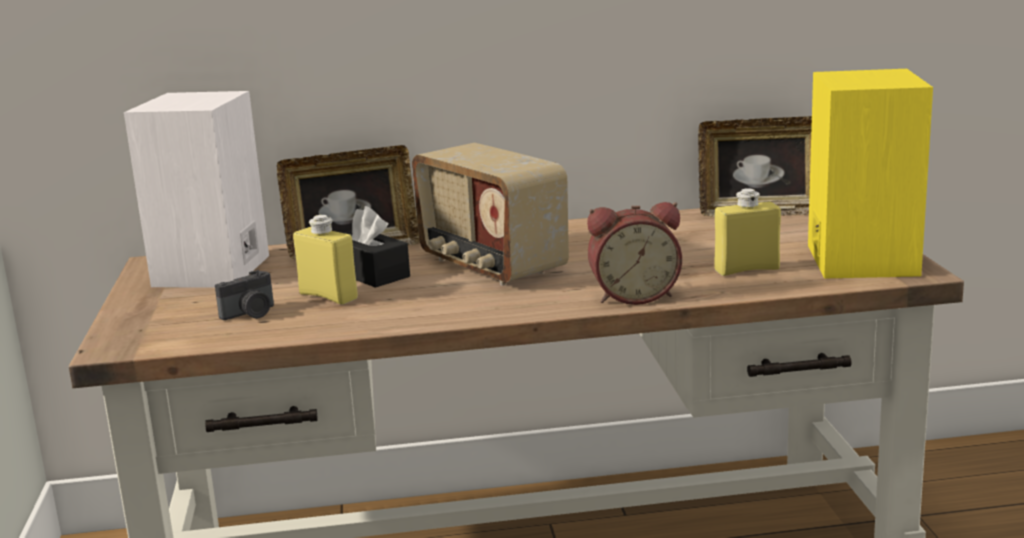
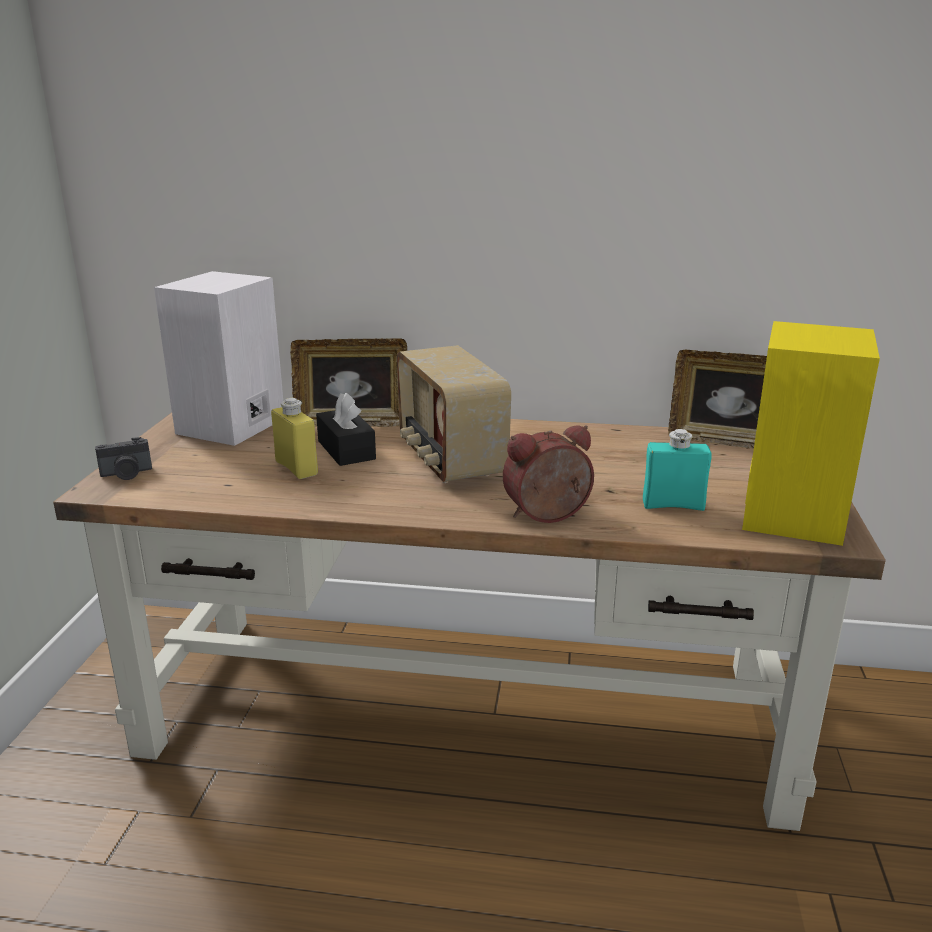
camera: 15 degrees right, 5 degrees up
camera [215,270,274,320] -> camera moved to [95,437,152,480]
alarm clock [587,202,682,305] -> alarm clock turned 150 degrees clockwise [503,425,594,523]
yellow bottle [714,188,781,276] -> turquoise bottle [643,429,712,511]

